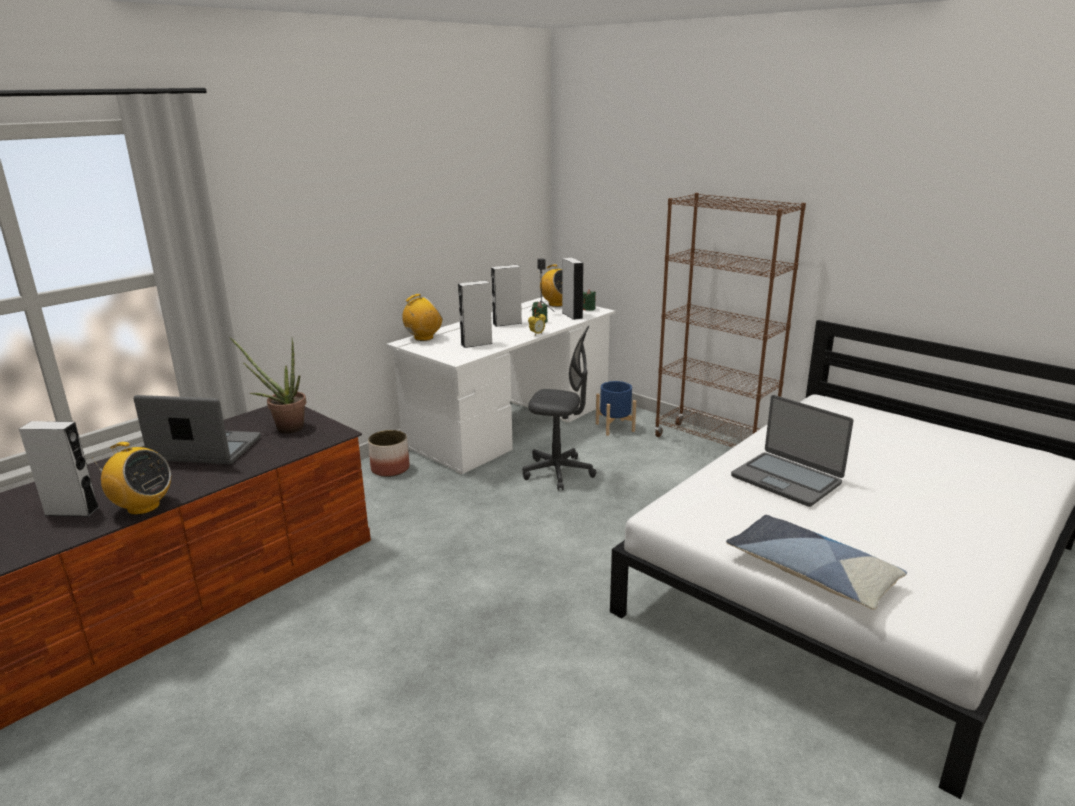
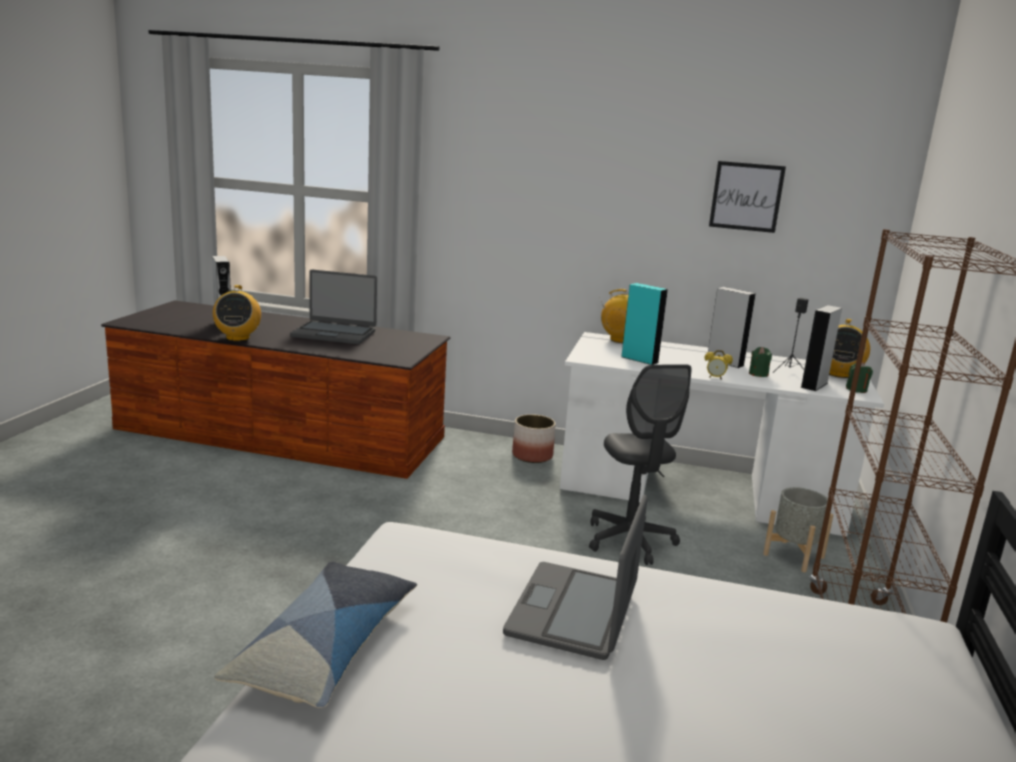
camera: 60 degrees right, 5 degrees down
laptop [133,395,261,464] -> laptop turned 120 degrees clockwise [290,270,377,344]
potted plant [229,337,306,433] -> none
grey speaker [458,280,493,348] -> turquoise speaker [621,283,668,365]
blue planter [596,381,636,436] -> grey planter [763,487,833,572]
none -> picture [709,161,786,233]

